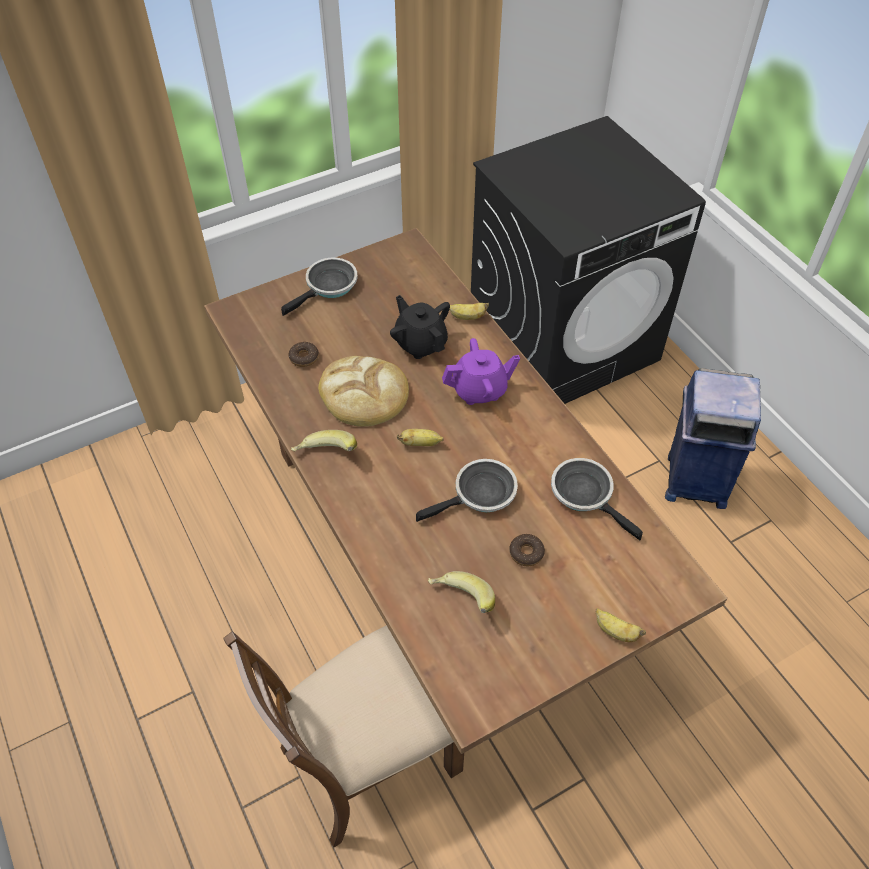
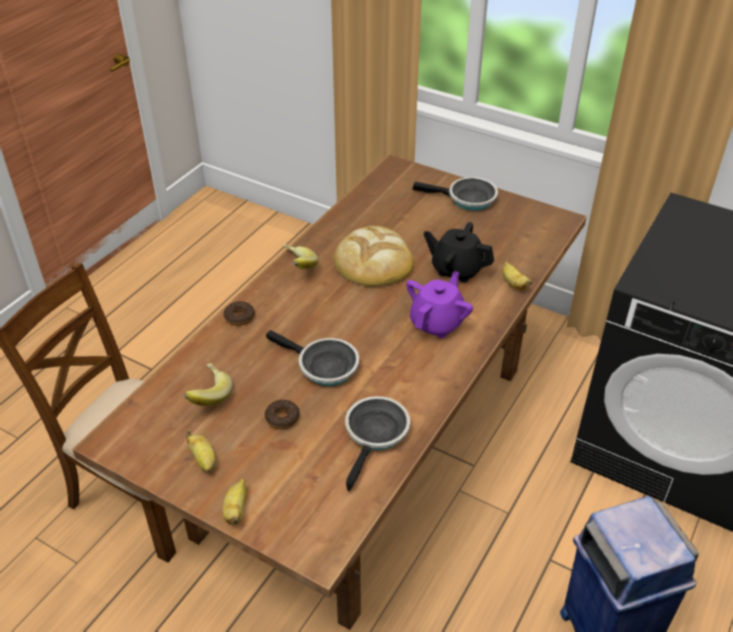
camera: 60 degrees right, 10 degrees down
donut [289,342,319,367] -> donut moved to [224,301,255,326]
black teapot [390,295,450,359] -> black teapot turned 90 degrees counterclockwise [424,222,494,283]
banana [397,429,444,446] -> banana moved to [186,431,216,473]
purple teapot [442,338,520,405] -> purple teapot turned 105 degrees counterclockwise [406,271,473,338]

